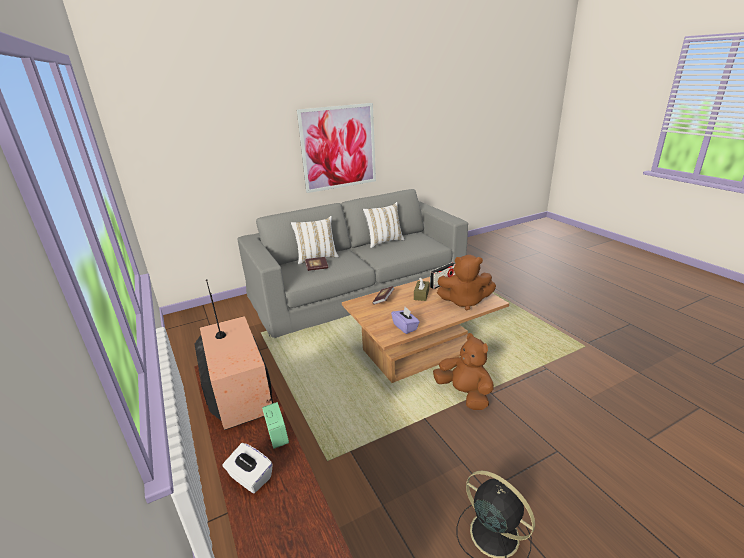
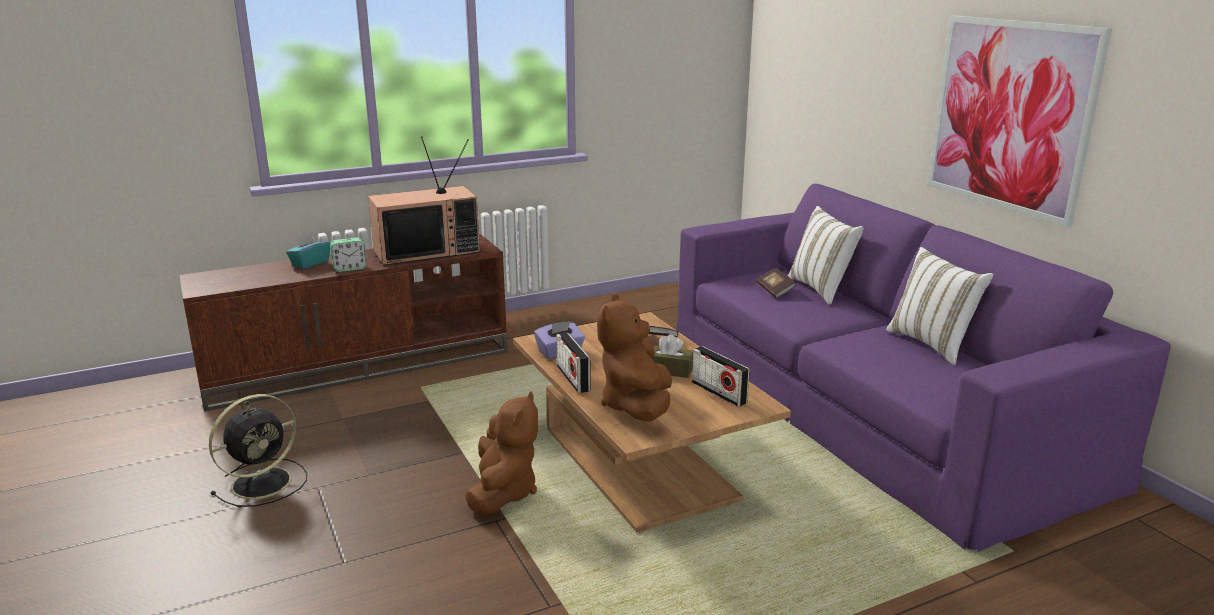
camera: 90 degrees right, 5 degrees down
white tissue box [222,443,273,494] -> turquoise tissue box [286,233,330,269]
grey sofa [238,189,468,338] -> purple sofa [676,184,1170,552]
brown plush toy [433,333,494,410] -> brown plush toy turned 45 degrees counterclockwise [465,392,538,516]
none -> radio [556,333,591,393]

